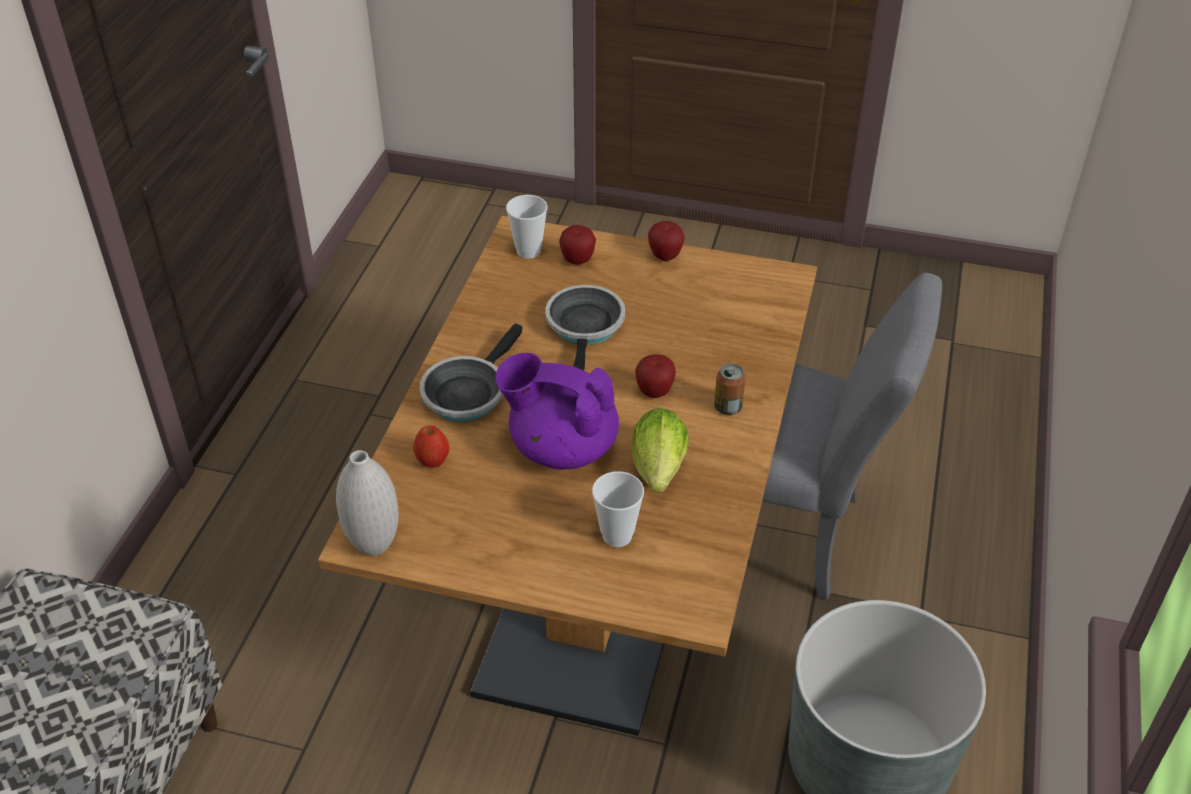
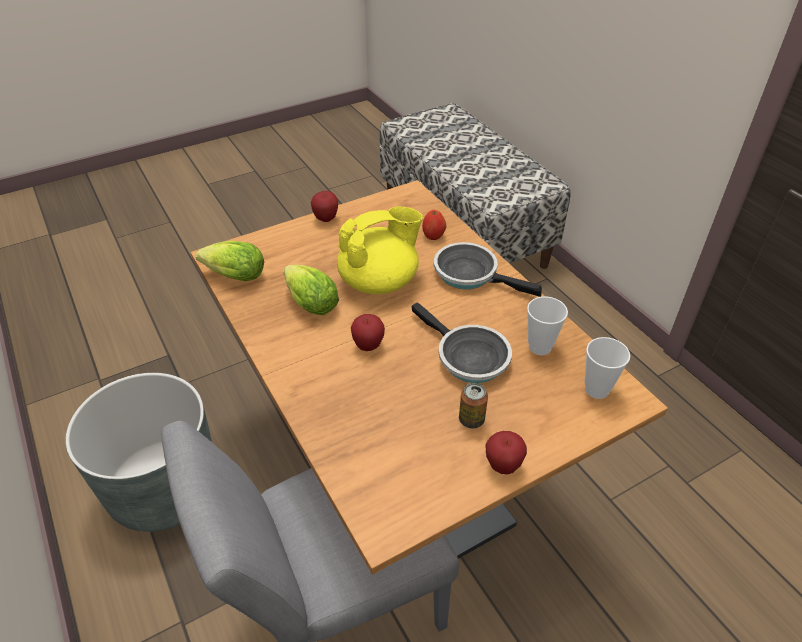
camera: 135 degrees right, 0 degrees up
white vase [336,450,398,556] -> none
frying pan [420,323,523,422] -> frying pan turned 45 degrees counterclockwise [434,242,542,297]
purple teapot [495,353,619,470] -> yellow teapot [337,206,423,294]
apple [559,225,596,265] -> apple moved to [311,191,338,222]
cup [592,471,644,547] -> cup moved to [527,297,568,355]
can [714,363,746,415] -> can moved to [459,382,488,429]
none -> lettuce [196,241,264,281]

